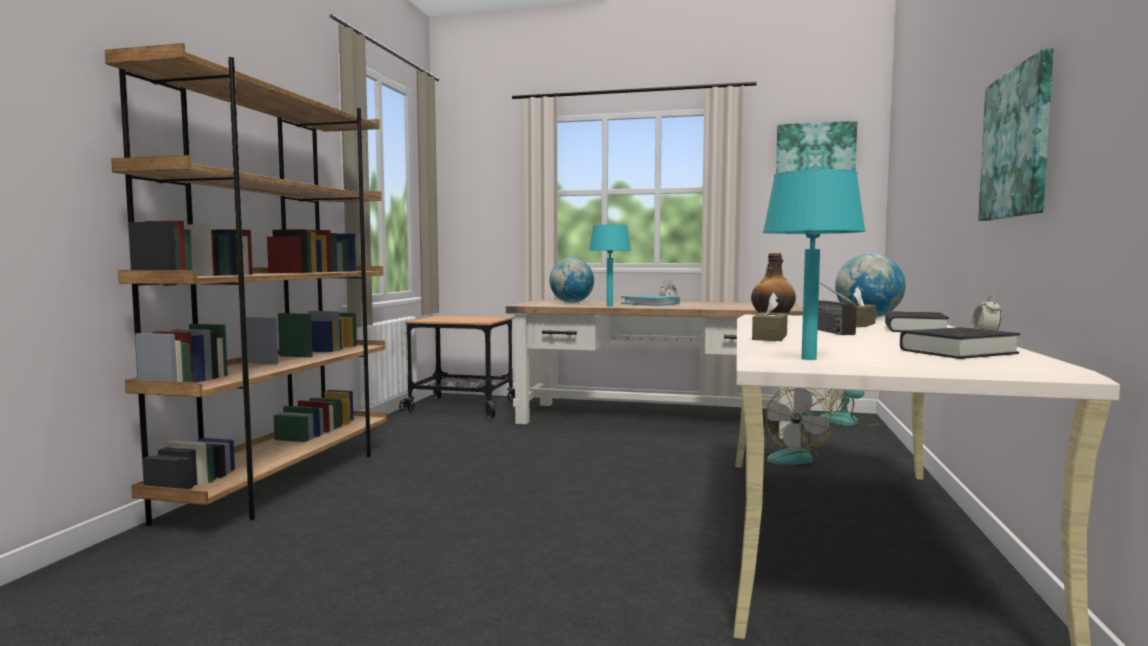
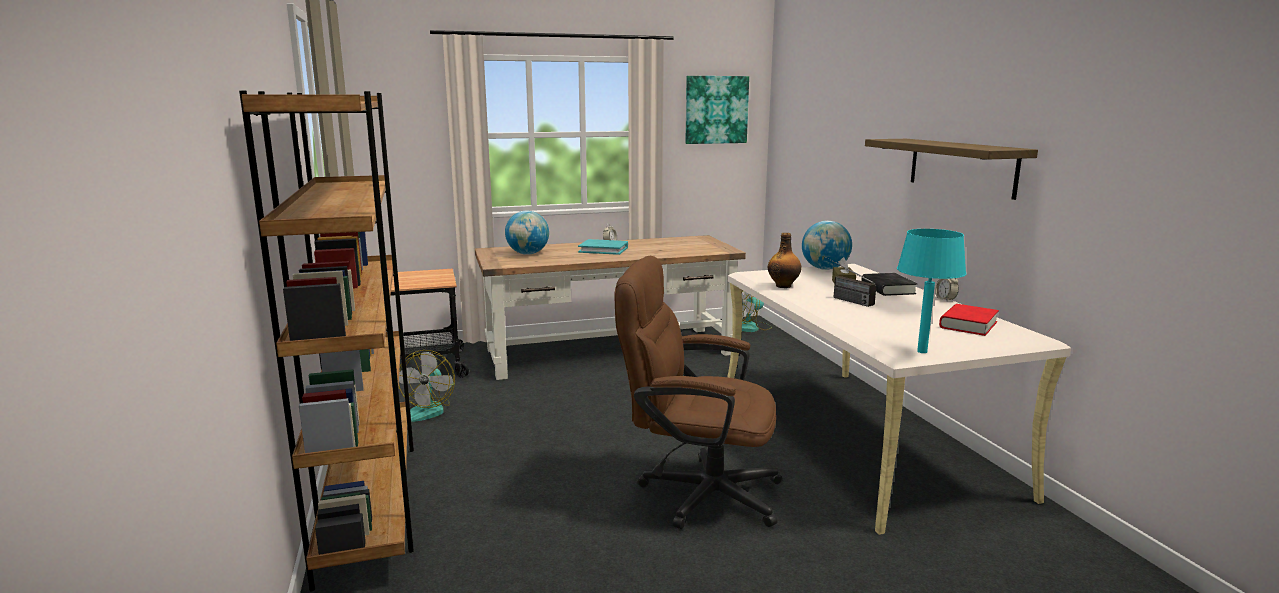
camera: 30 degrees left, 10 degrees up
turquoise table lamp [589,225,631,306] -> none
brown tissue box [752,293,788,341] -> none
fan [764,388,832,465] -> fan moved to [399,350,455,422]
black book [900,327,1020,359] -> red book [939,304,999,336]
picture [978,48,1054,221] -> shelf [865,139,1038,200]
none -> brown office chair [614,256,783,529]

